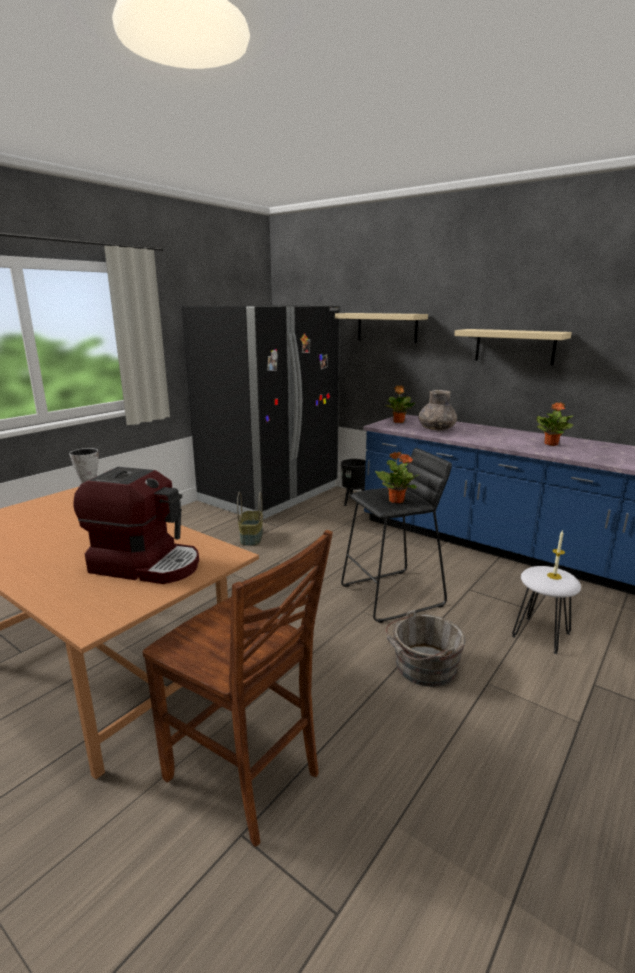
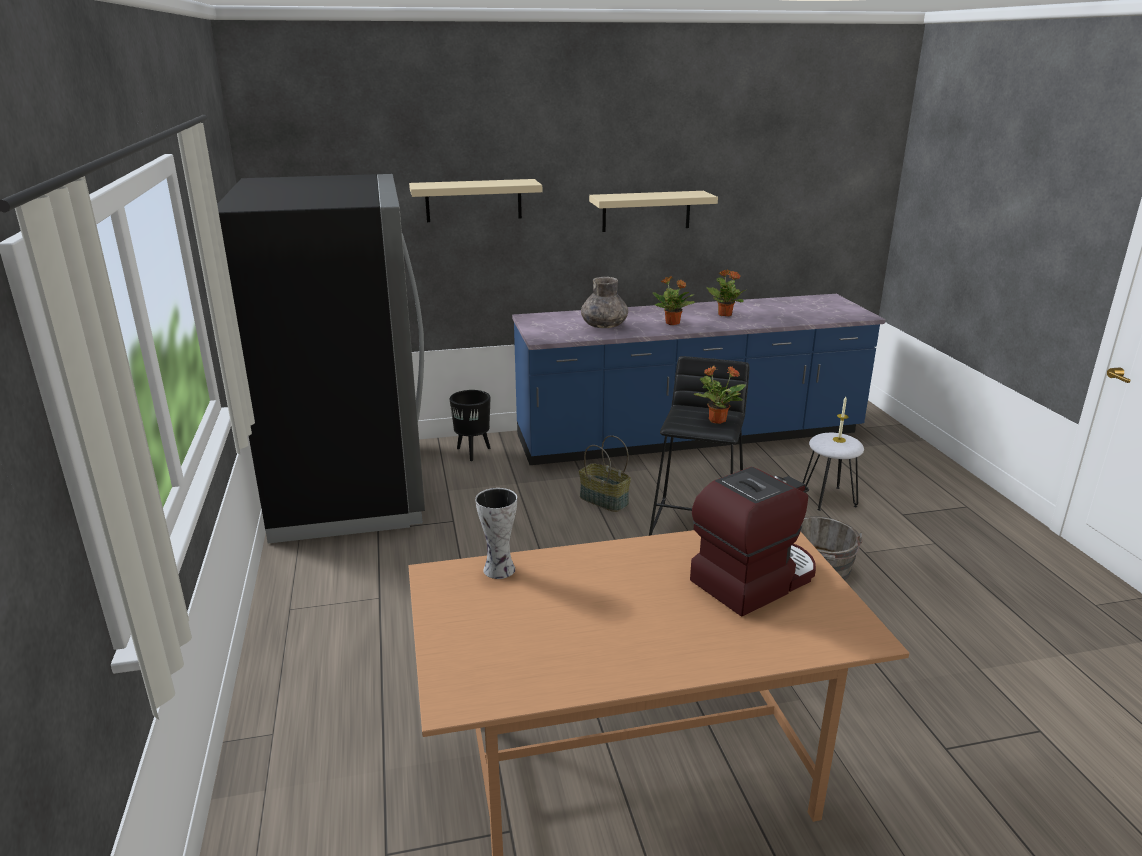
camera: 50 degrees left, 5 degrees up
brown chair [143,530,333,847] -> none
basket [237,492,263,546] -> basket moved to [579,435,631,512]
potted plant [385,385,415,423] -> potted plant moved to [653,276,695,325]

